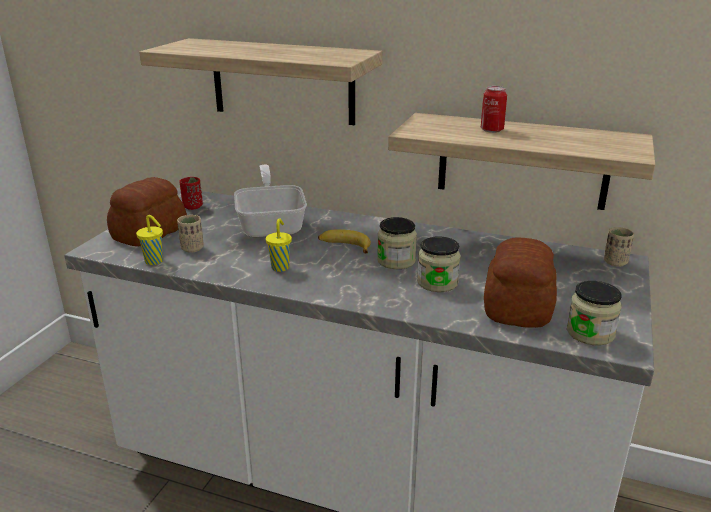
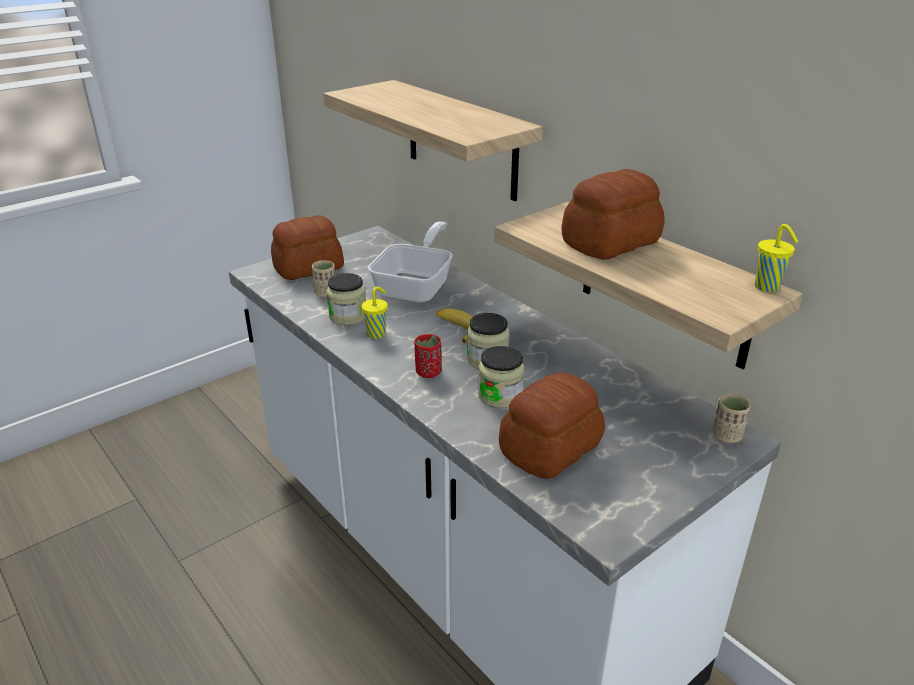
camera: 30 degrees right, 5 degrees up
yellow cup [136,215,163,265] -> yellow cup moved to [755,224,798,292]
red cup [179,177,203,210] -> red cup moved to [414,334,442,378]
can [481,86,507,133] -> bread [562,169,664,260]
jar [567,281,622,345] -> jar moved to [327,273,366,325]

